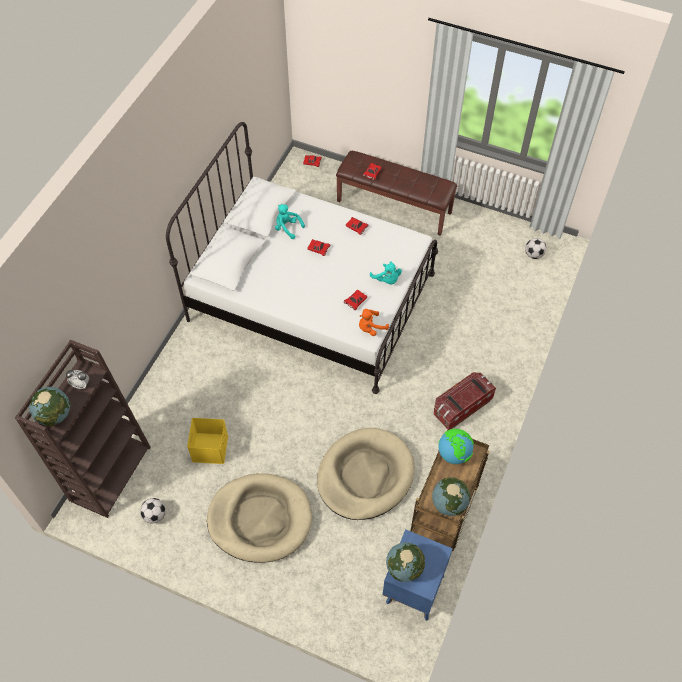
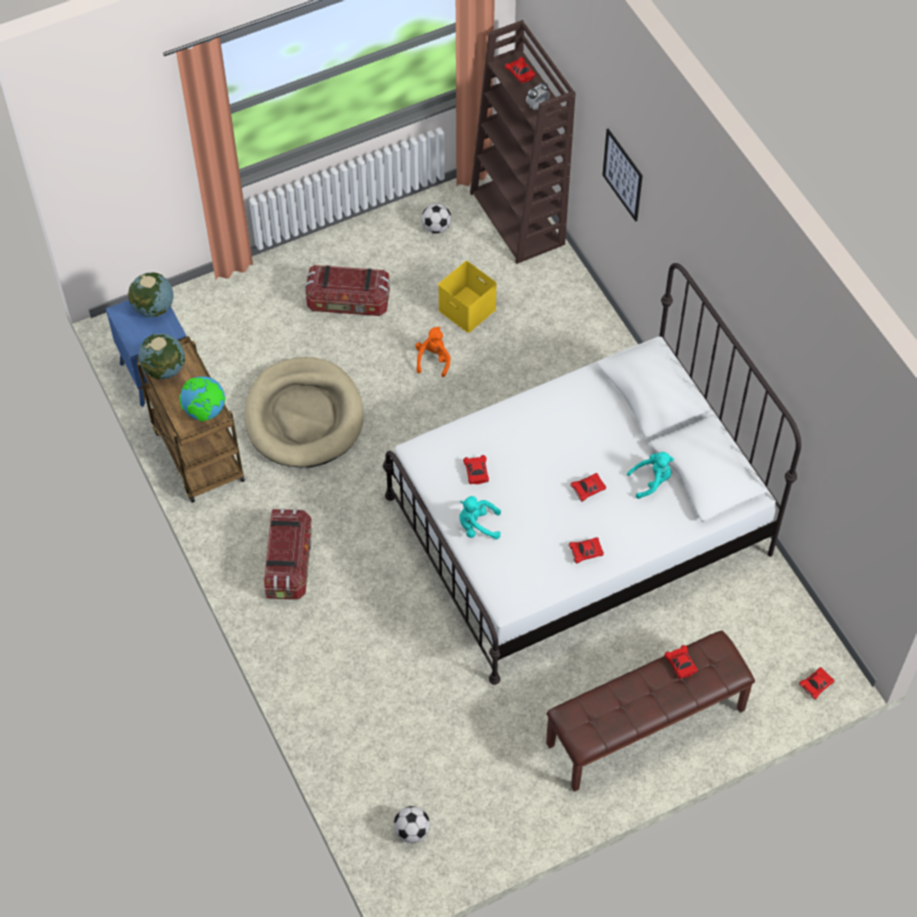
camera: 130 degrees right, 0 degrees up
globe [29,387,71,426] -> red toy car [505,57,536,83]
beige dog bed [207,473,312,563] -> storage box [305,265,390,316]
orange plush toy [359,309,389,336] -> orange plush toy moved to [415,326,451,377]
none -> picture [603,129,643,222]

